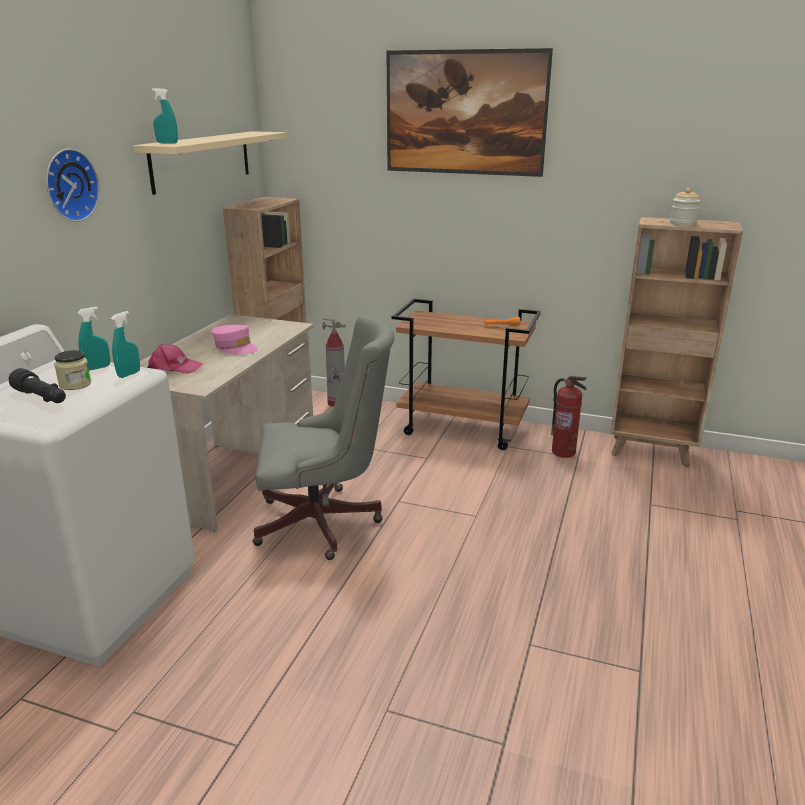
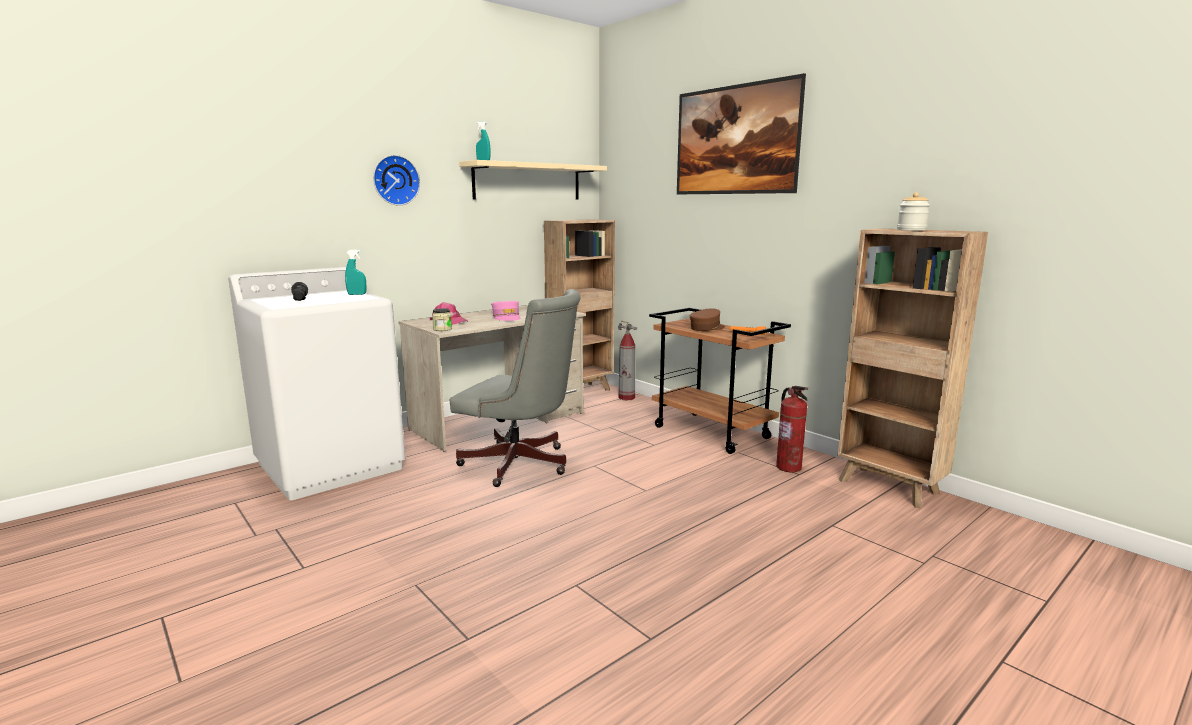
camera: 30 degrees right, 10 degrees down
jar [54,350,91,390] -> jar moved to [432,308,452,331]
turquoise spray bottle [111,311,140,378] -> none
none -> brown cap [689,308,725,331]

